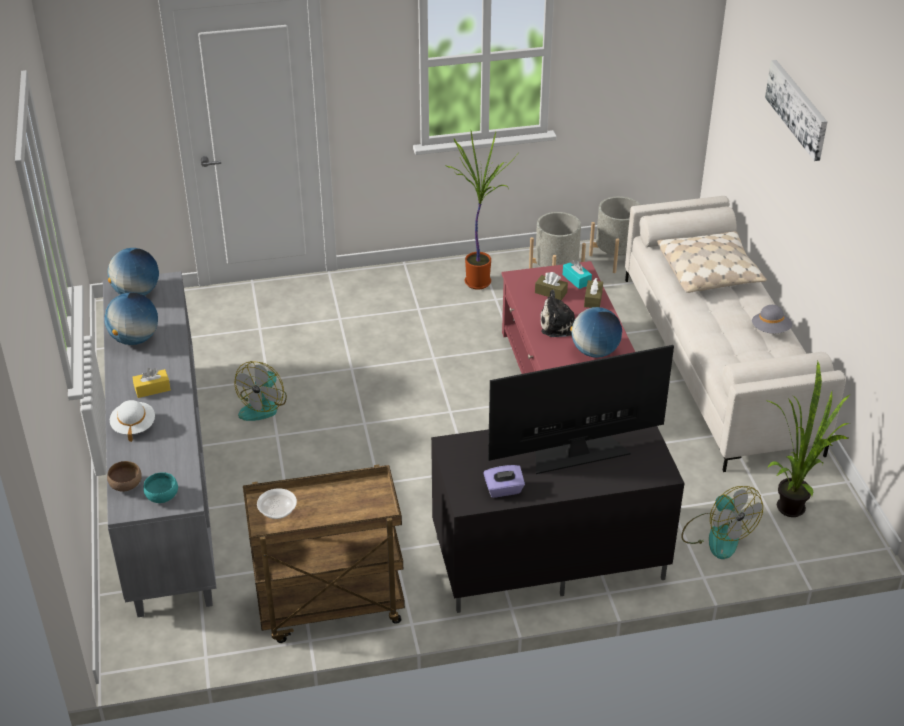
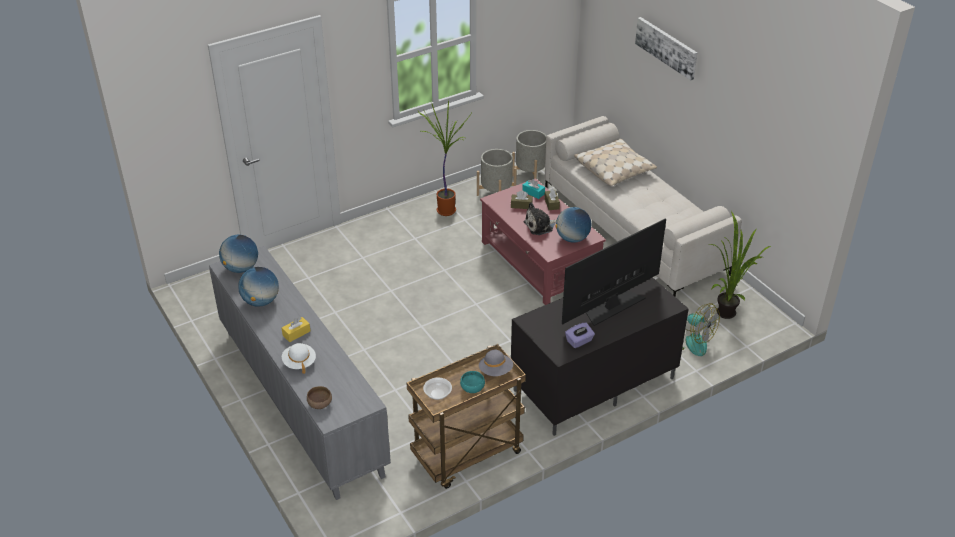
camera: 20 degrees left, 0 degrees up
turquoise bowl [143,472,178,503] -> turquoise bowl moved to [460,371,485,393]
fan [234,361,287,421] -> none
grey hat [752,305,792,333] -> grey hat moved to [479,350,513,376]

